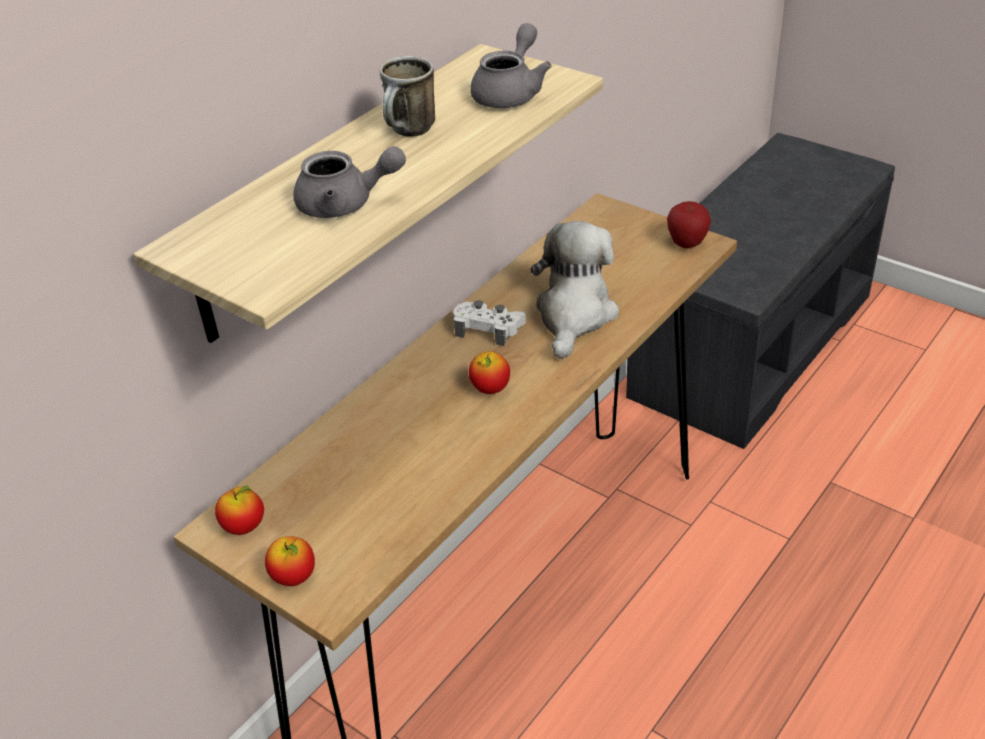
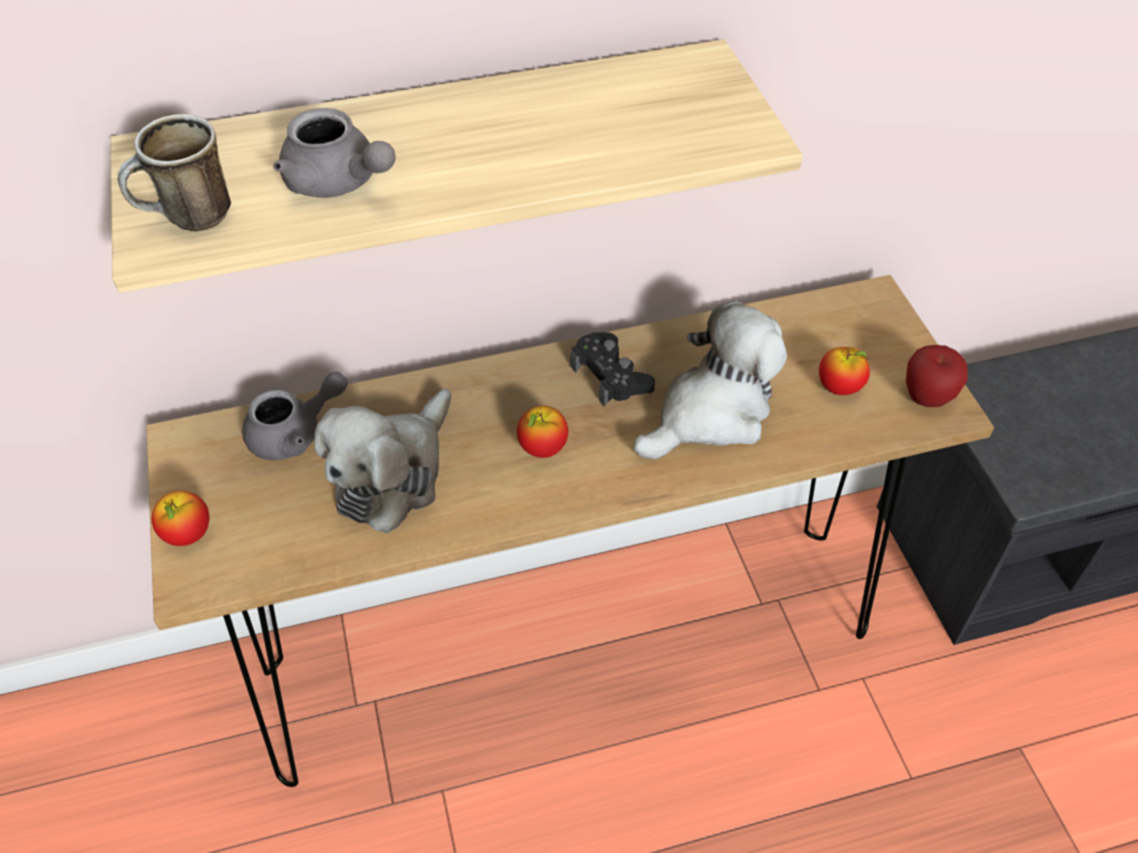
camera: 35 degrees right, 10 degrees up
apple [215,486,264,535] -> apple moved to [819,347,870,395]
mug [380,56,435,137] -> mug moved to [118,114,231,231]
white game controller [453,300,526,346] -> black game controller [570,332,655,407]
grey teapot [470,23,552,108] -> grey teapot moved to [242,372,348,460]
none -> plush toy [314,388,452,533]

